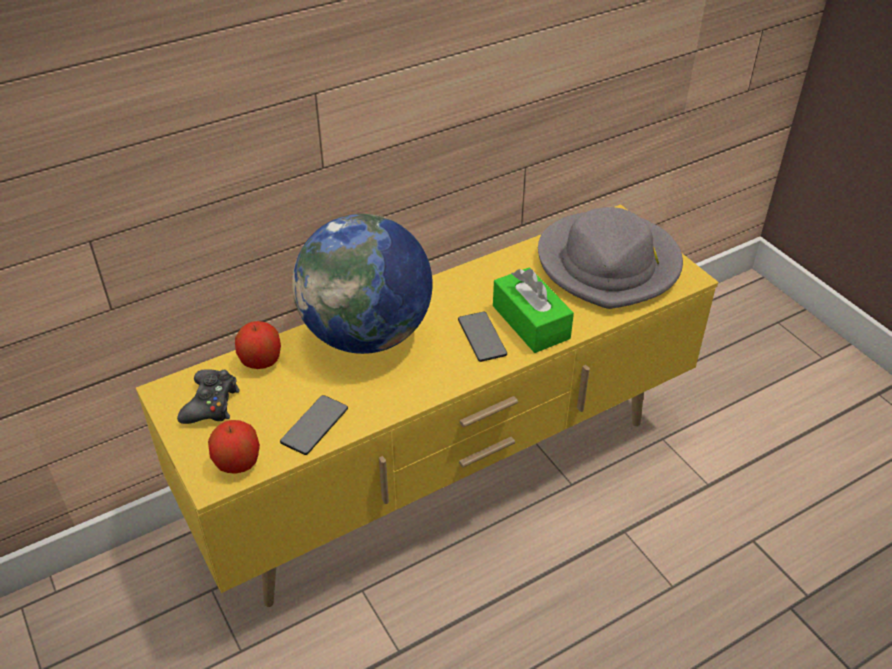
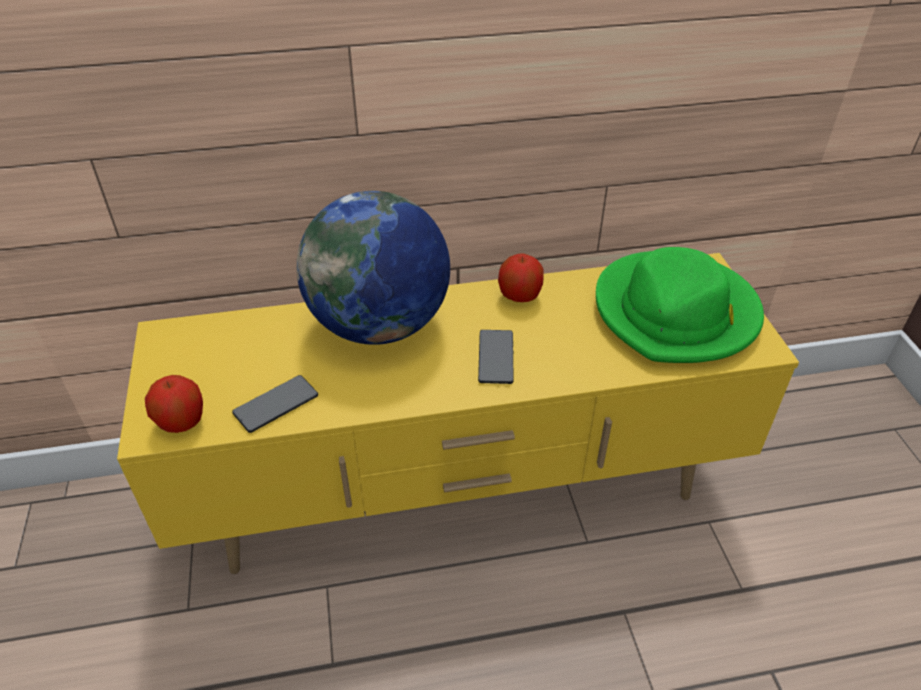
camera: 20 degrees right, 0 degrees up
black game controller [177,369,240,424] -> none
apple [235,321,281,369] -> apple moved to [498,253,544,302]
green tissue box [493,267,574,353] -> none
grey hat [538,207,683,309] -> green hat [596,247,764,363]

